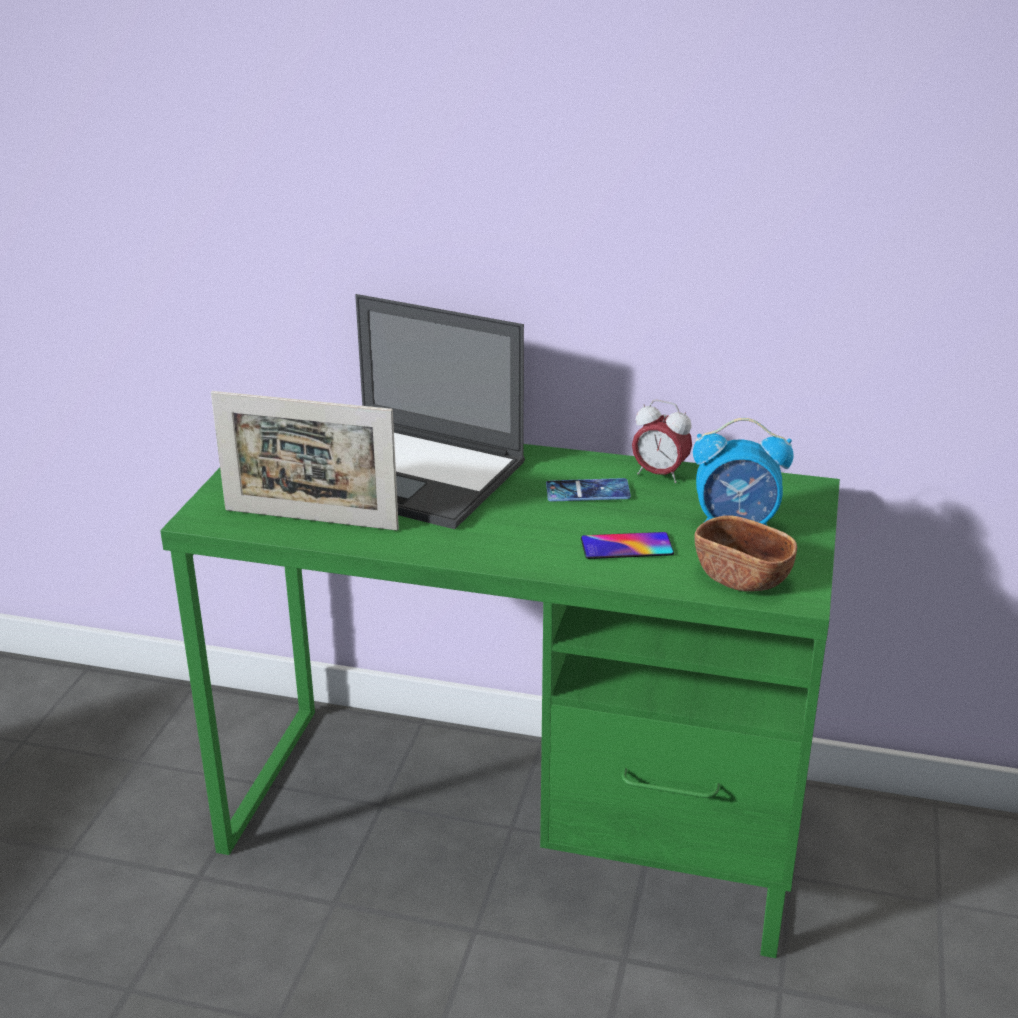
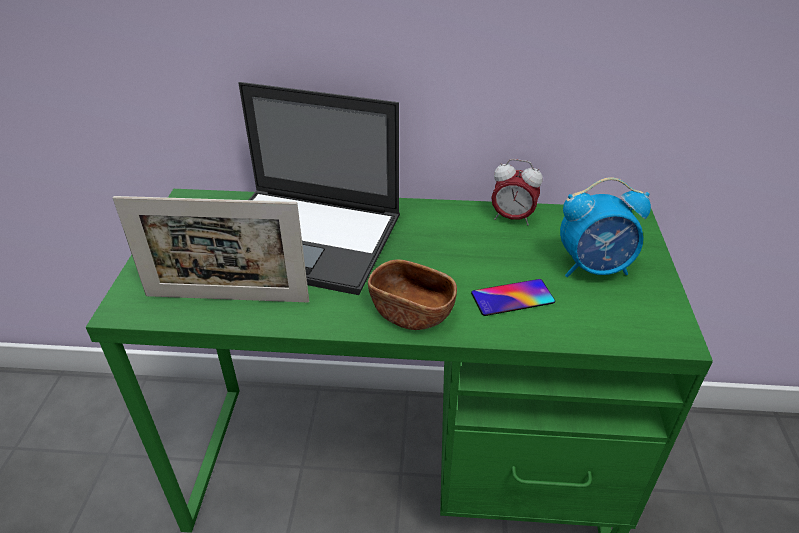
camera: 10 degrees left, 10 degrees up
phone [546,478,631,502] -> none
brown bowl [694,516,797,592] -> brown bowl moved to [368,260,457,330]

